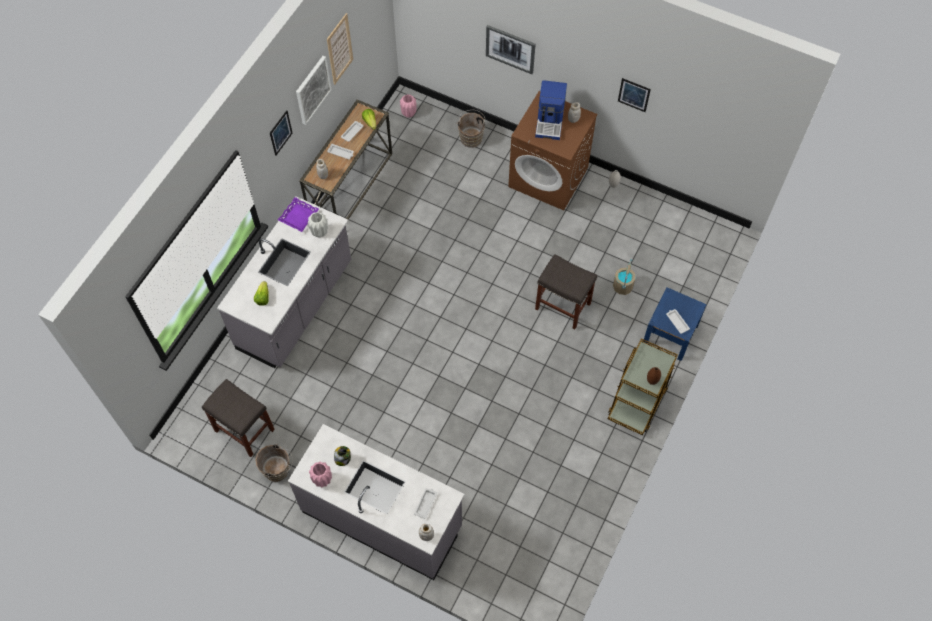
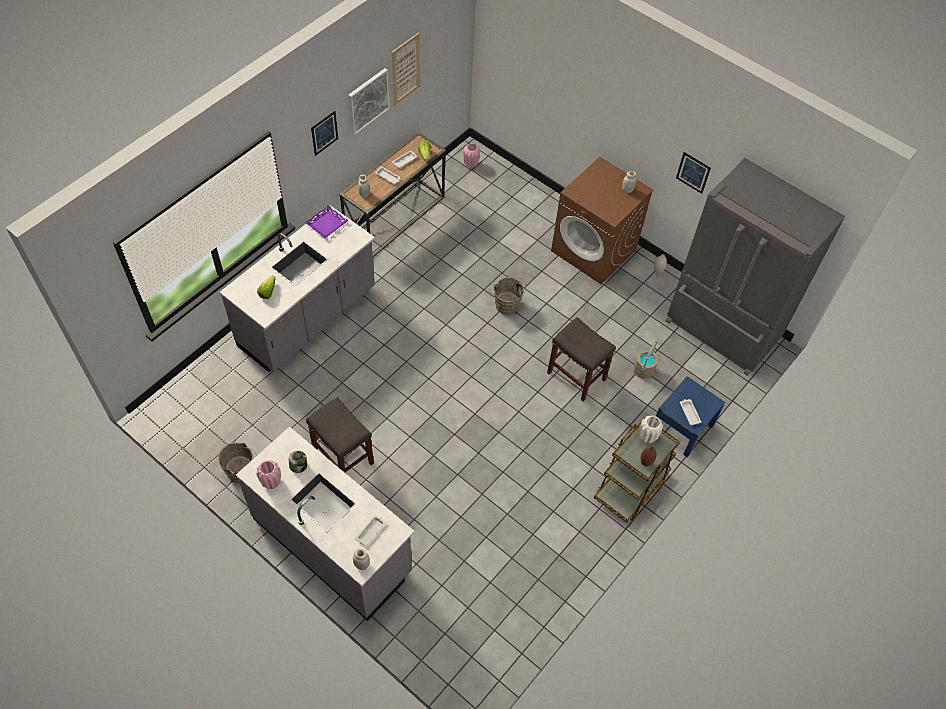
camera: 10 degrees right, 5 degrees down
grey stool [202,379,275,457] -> grey stool moved to [306,397,374,472]
white vase [308,212,328,238] -> white vase moved to [639,416,663,443]
brown bucket [458,110,487,148] -> brown bucket moved to [493,274,526,315]
picture [486,25,536,74] -> none
coffee machine [535,80,567,140] -> none
none -> grey fridge [666,158,845,376]

